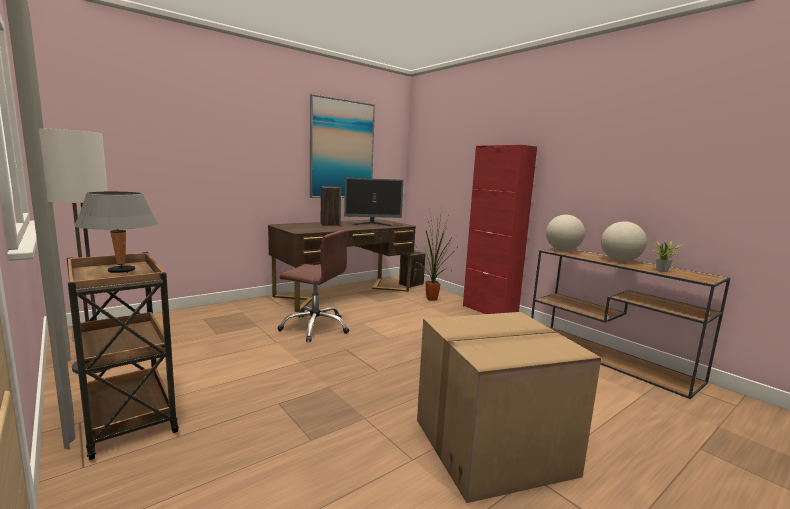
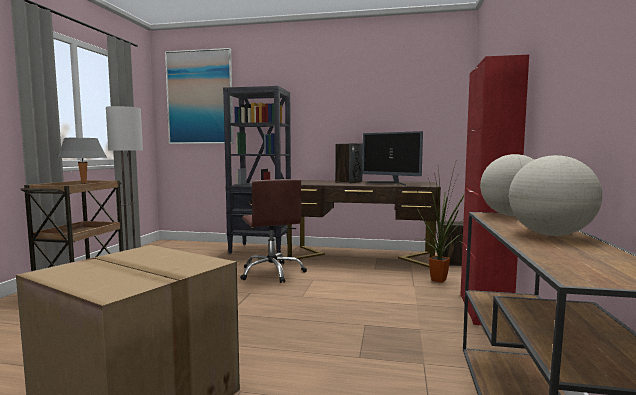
camera: 50 degrees right, 5 degrees down
picture [310,94,375,198] -> picture moved to [165,48,233,144]
potted plant [652,240,680,272] -> none
none -> black bookcase [223,86,291,254]

